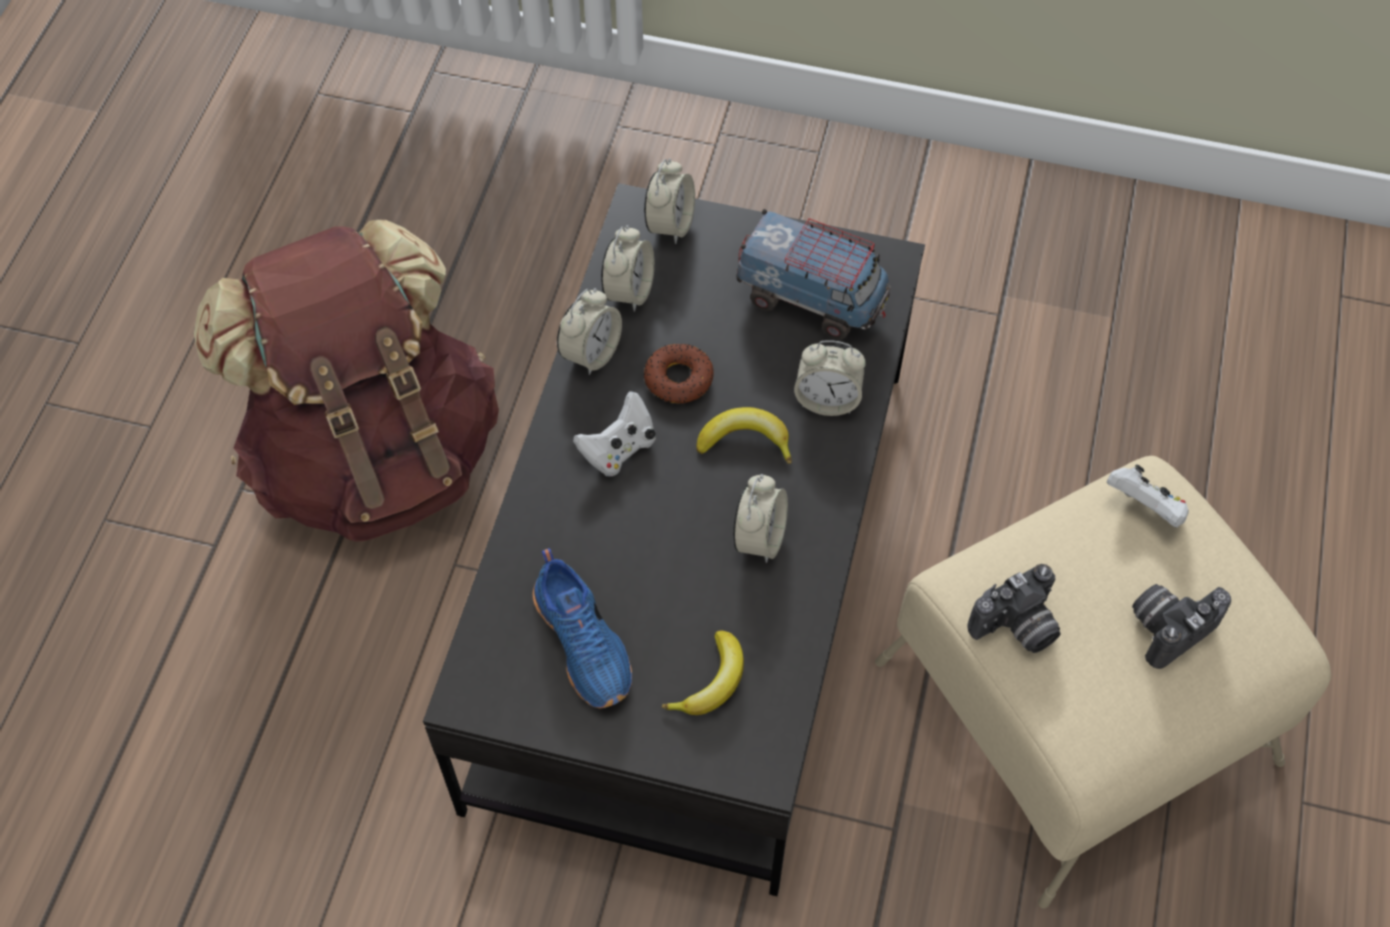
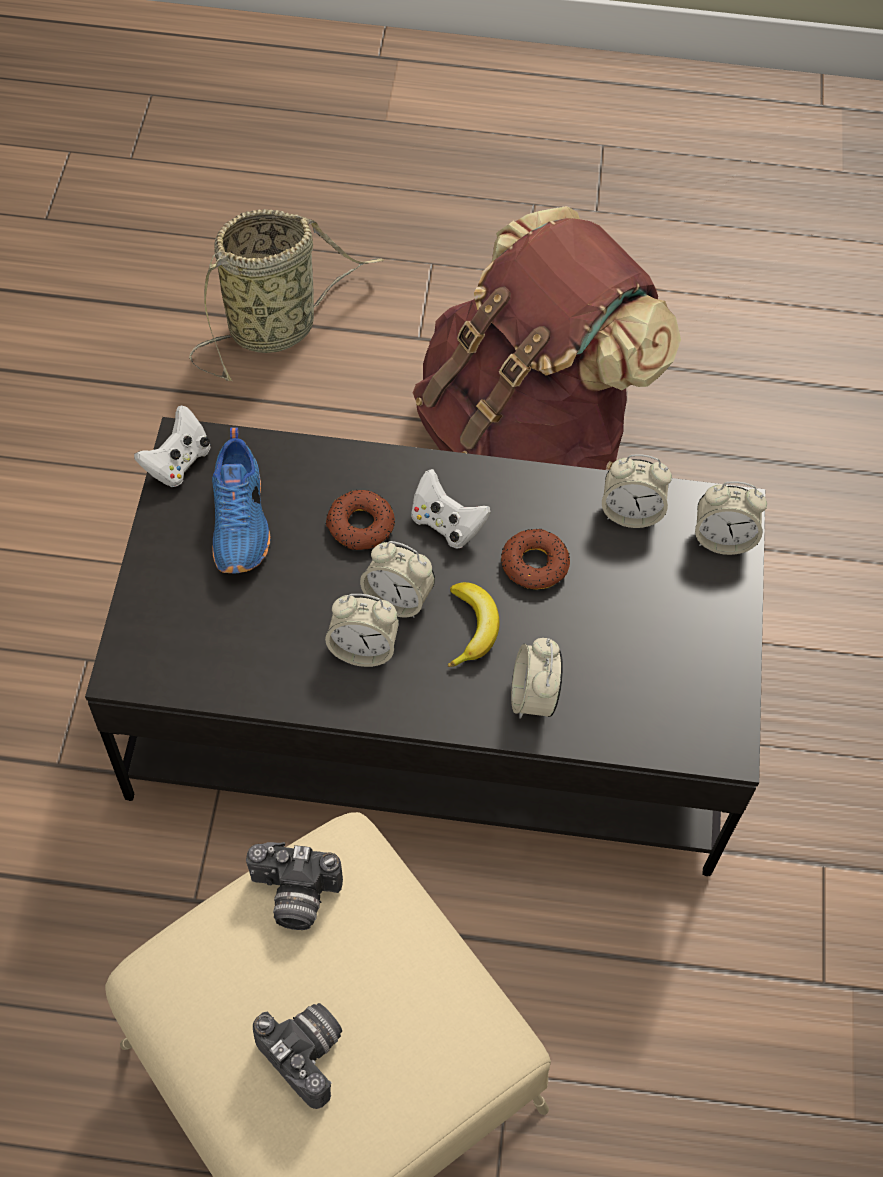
camera: 80 degrees right, 0 degrees up
blue shoe [533,548,632,708] -> blue shoe turned 60 degrees counterclockwise [212,428,270,573]
alarm clock [557,288,622,375] -> alarm clock moved to [360,541,435,618]
banana [661,630,744,715] -> none
toy truck [736,209,890,339] -> none
camera [967,564,1061,653] -> camera turned 45 degrees counterclockwise [246,842,343,930]
white game controller [1107,464,1189,528] -> white game controller moved to [134,406,210,487]
none -> basket [189,209,384,381]
none -> donut [325,490,395,550]

